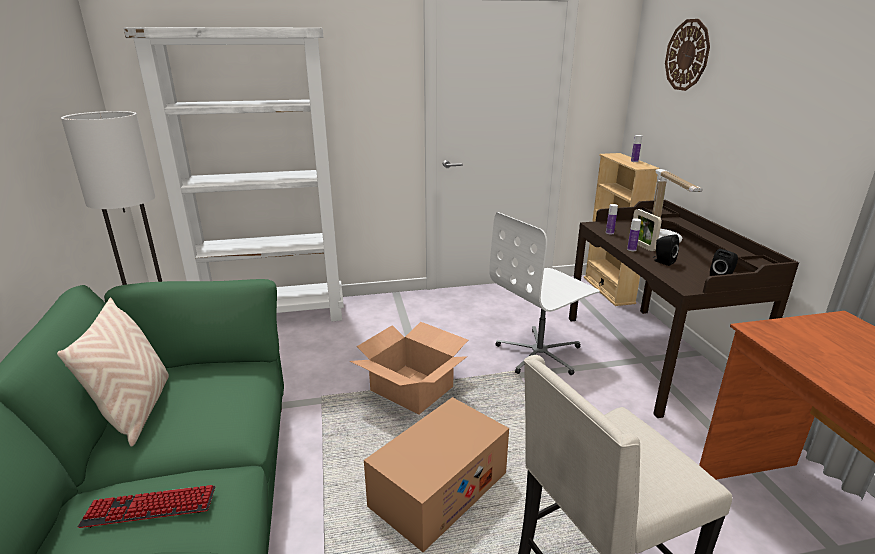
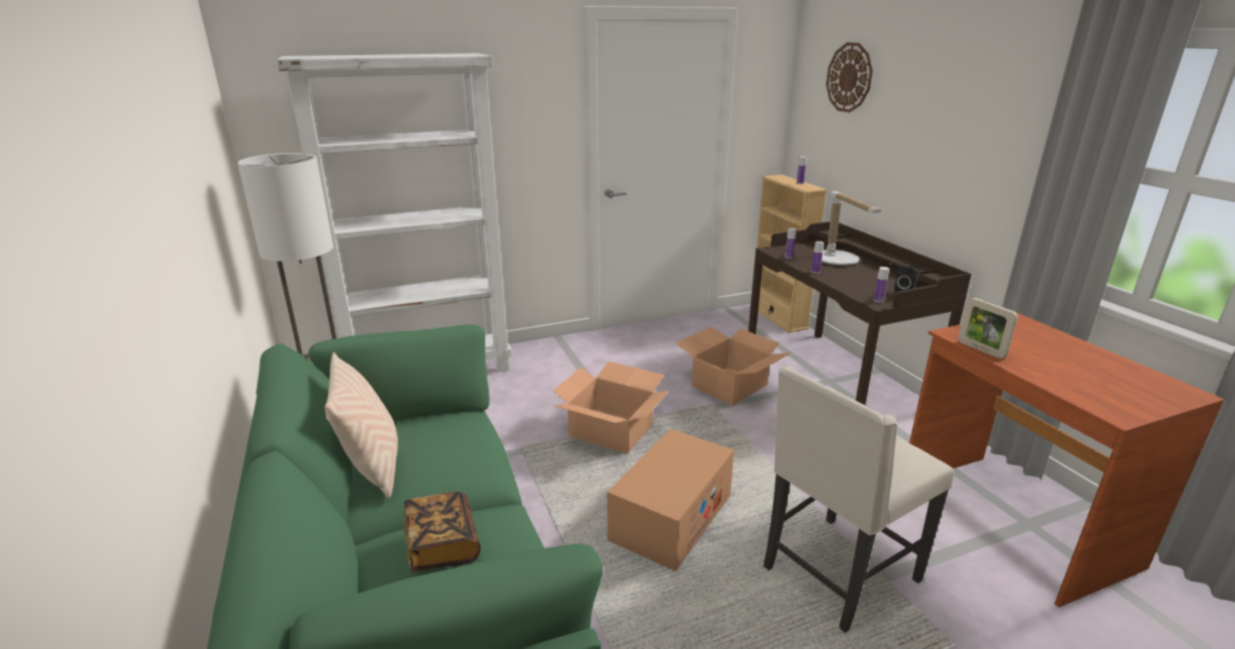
camera: 10 degrees left, 0 degrees up
keyboard [78,485,216,528] -> book [404,492,481,571]
white office chair [489,212,600,375] -> cardboard box [675,327,792,406]
picture frame [633,209,662,251] -> picture frame moved to [958,298,1018,359]
black speaker [653,234,679,266] -> none
none -> bottle [873,267,889,303]

